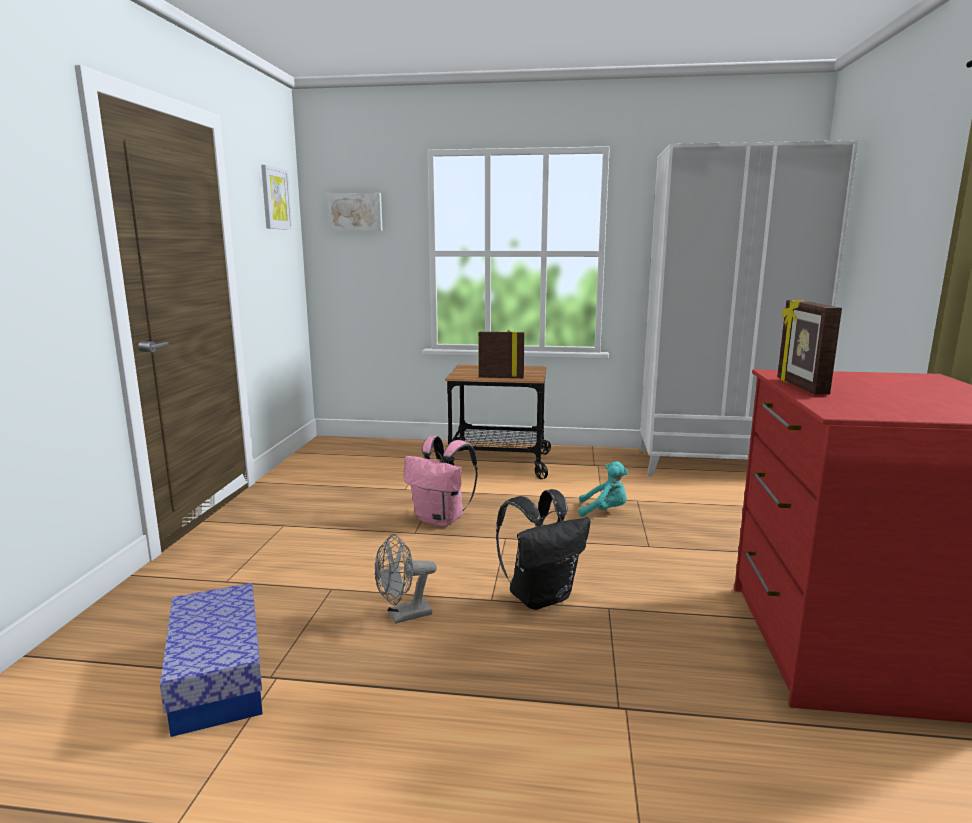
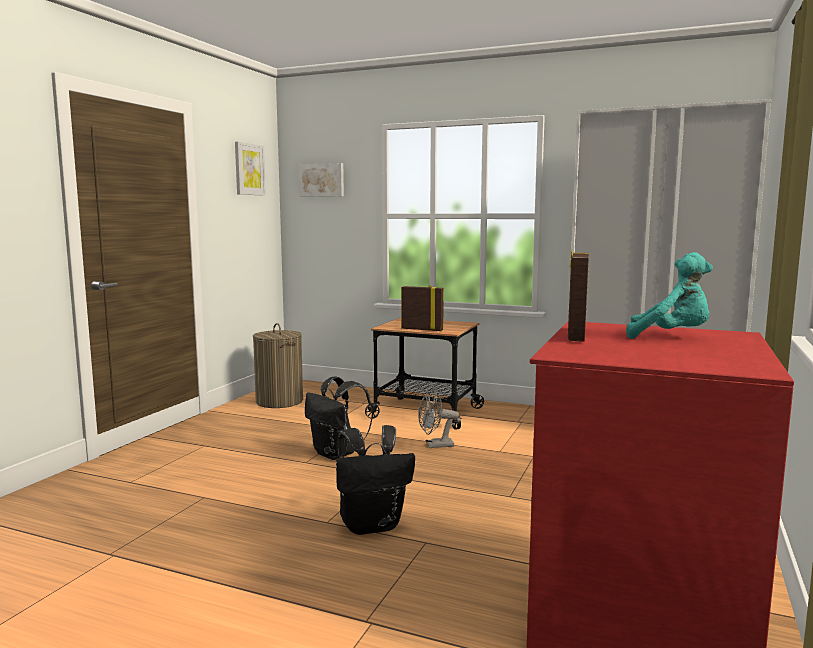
camera: 15 degrees right, 5 degrees down
storage box [160,583,263,737] -> none
grey fan [374,534,437,624] -> grey fan moved to [418,390,459,448]
pink backpack [404,436,478,527] -> black backpack [305,376,373,460]
turquoise plush toy [579,461,628,517] -> turquoise plush toy moved to [626,252,713,339]
none -> laundry basket [253,323,303,408]

